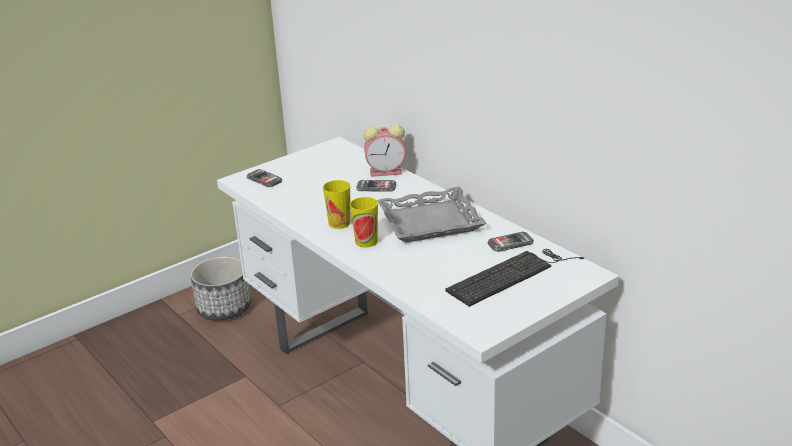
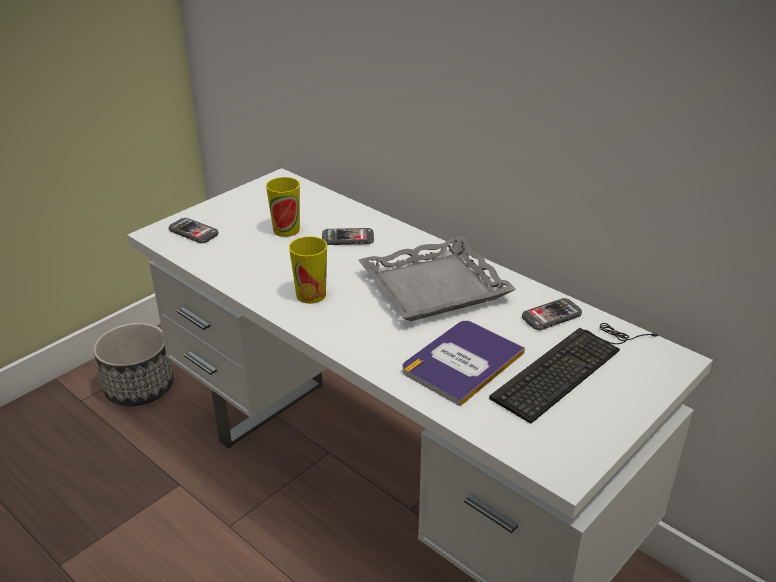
camera: 10 degrees left, 5 degrees up
cup [350,197,378,247] -> cup moved to [266,177,300,237]
alarm clock [363,124,406,177] -> none
none -> book [402,321,525,406]

